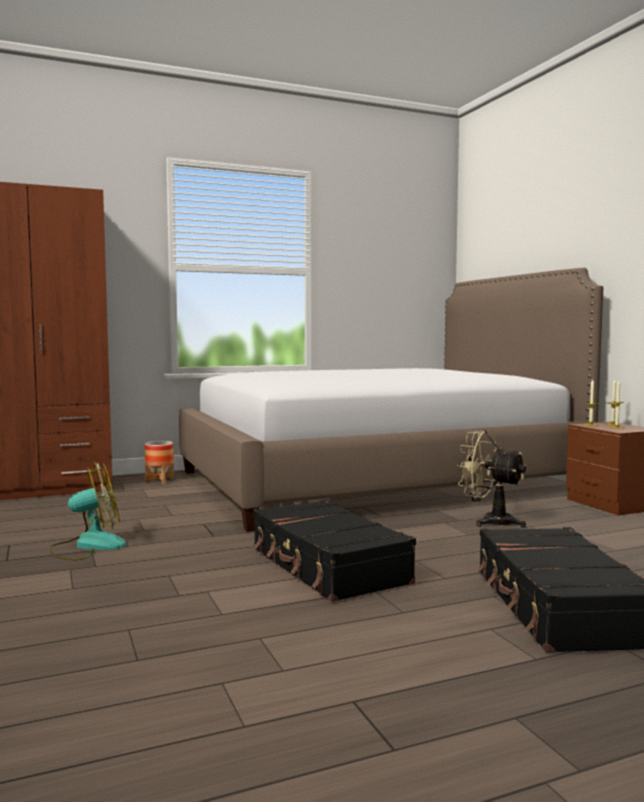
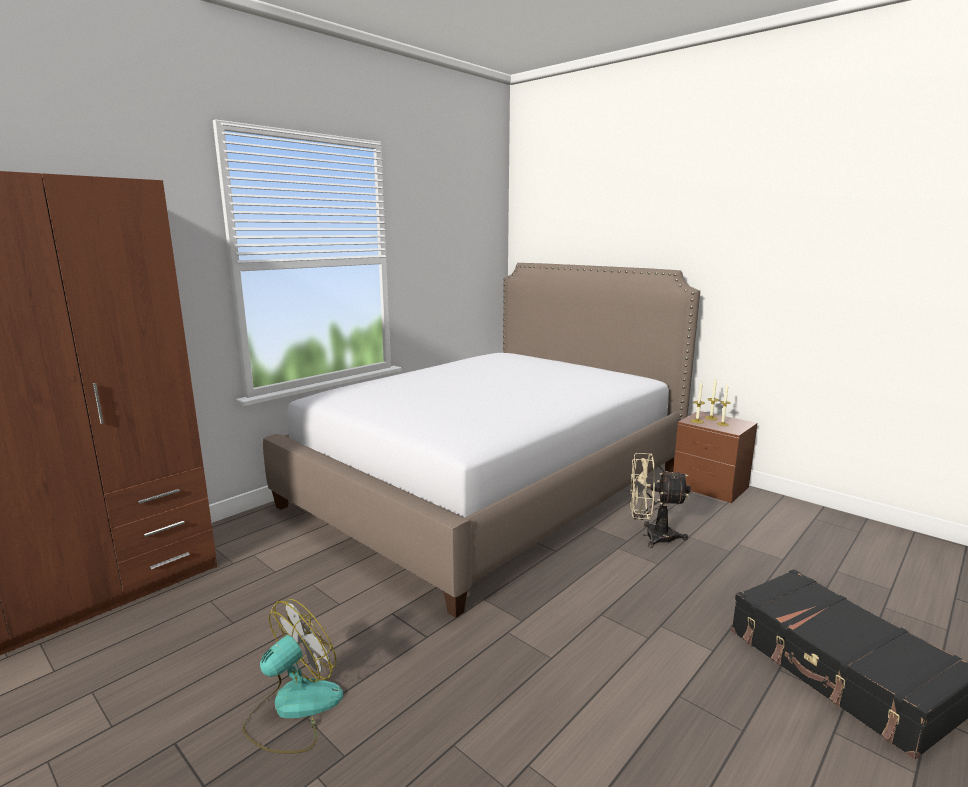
camera: 25 degrees left, 10 degrees up
planter [145,441,174,484] -> none
black suitcase [254,499,416,602] -> none

